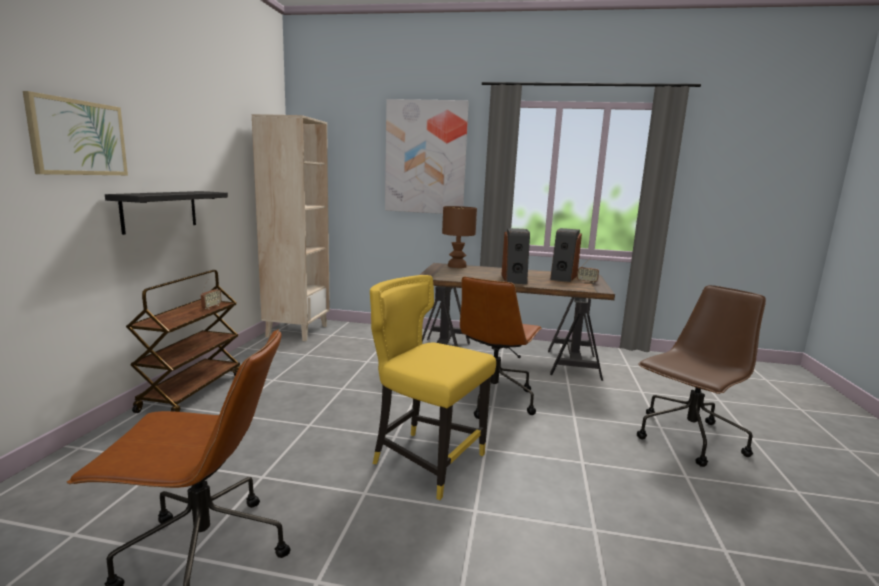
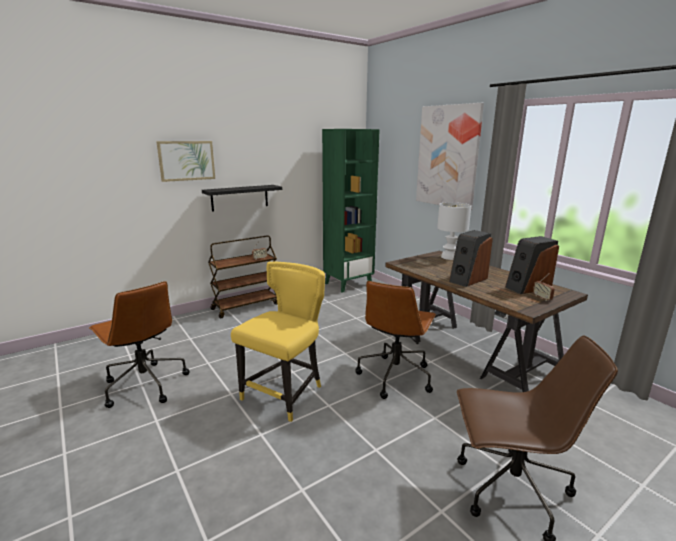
camera: 45 degrees right, 5 degrees up
beige bookcase [252,114,330,341] -> green bookcase [322,129,380,293]
yellow chair [370,275,496,500] -> yellow chair turned 45 degrees clockwise [231,262,325,422]
brown table lamp [442,206,477,268] -> white table lamp [437,202,471,260]
brown office chair [460,277,542,419] -> brown office chair turned 45 degrees counterclockwise [355,281,436,399]

